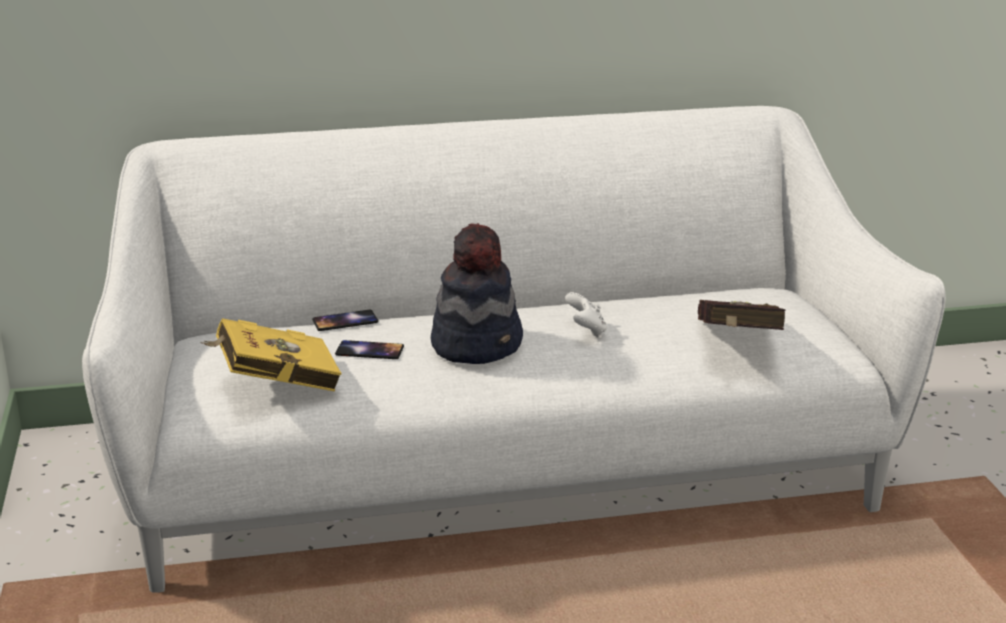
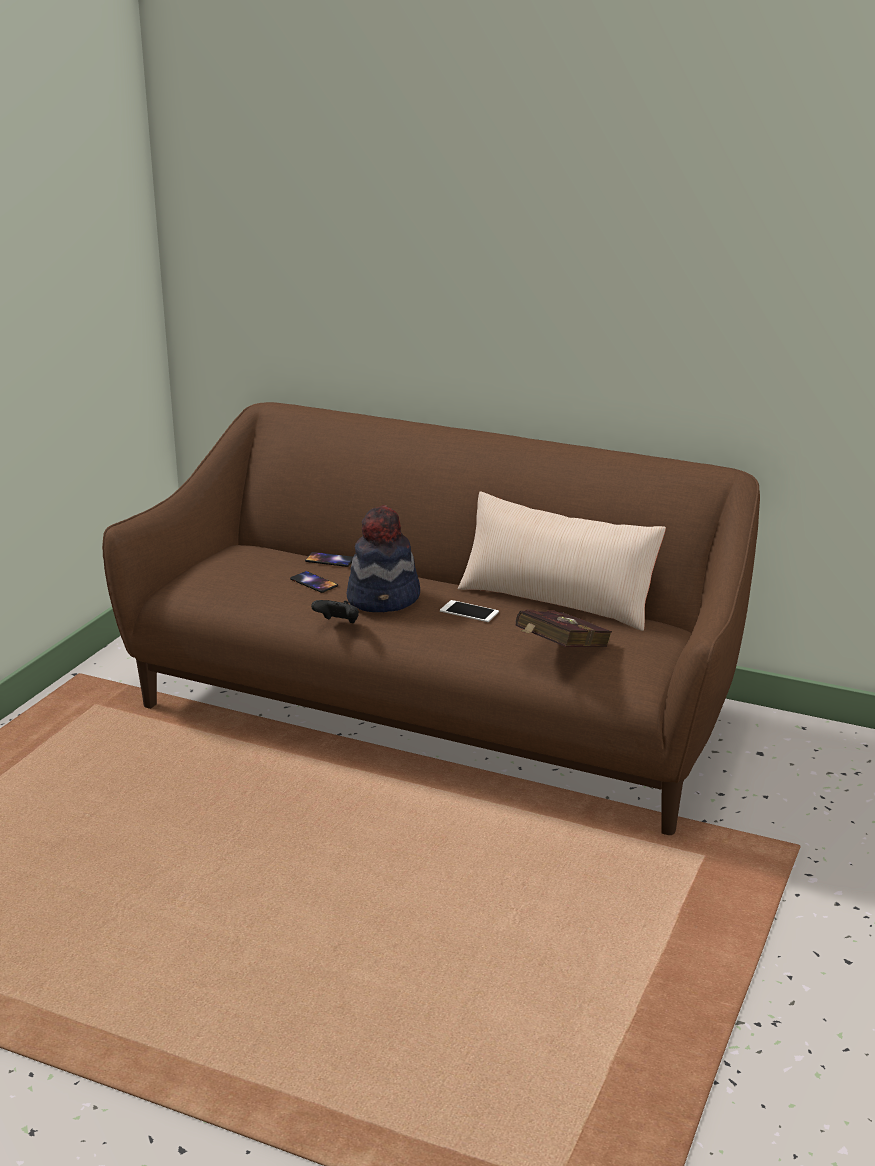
camera: 35 degrees right, 0 degrees up
white sofa [82,106,946,593] -> brown sofa [102,402,760,835]
yellow book [200,318,342,392] -> none
white game controller [565,292,607,338] -> phone [440,600,499,622]
none -> black game controller [311,600,359,623]
none -> beige pillow [458,491,666,631]

